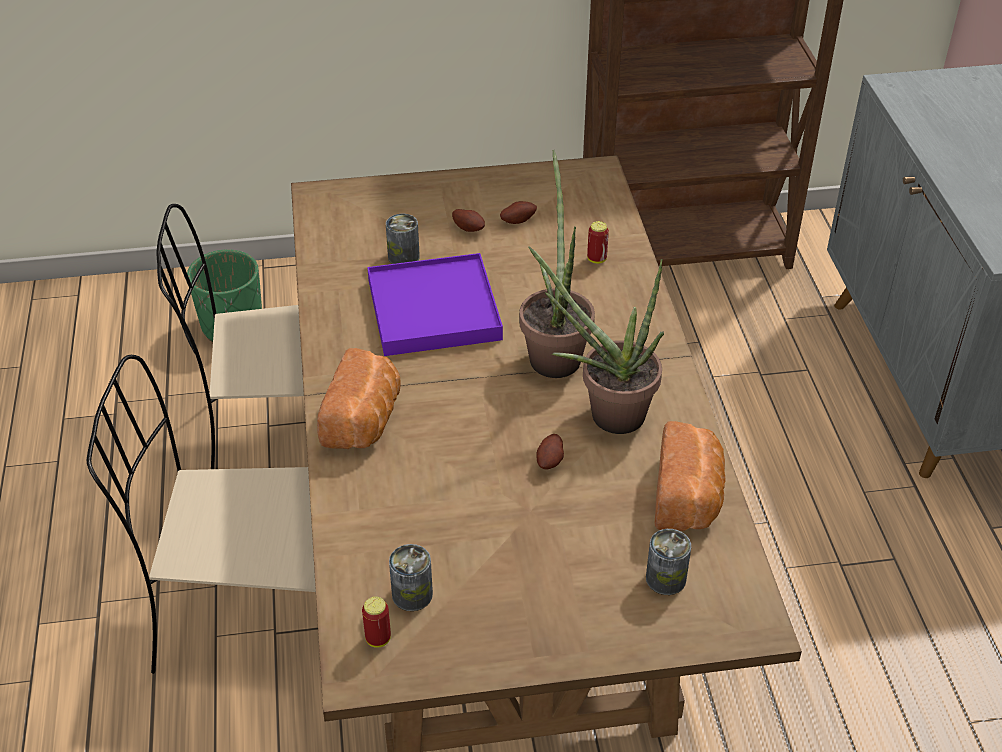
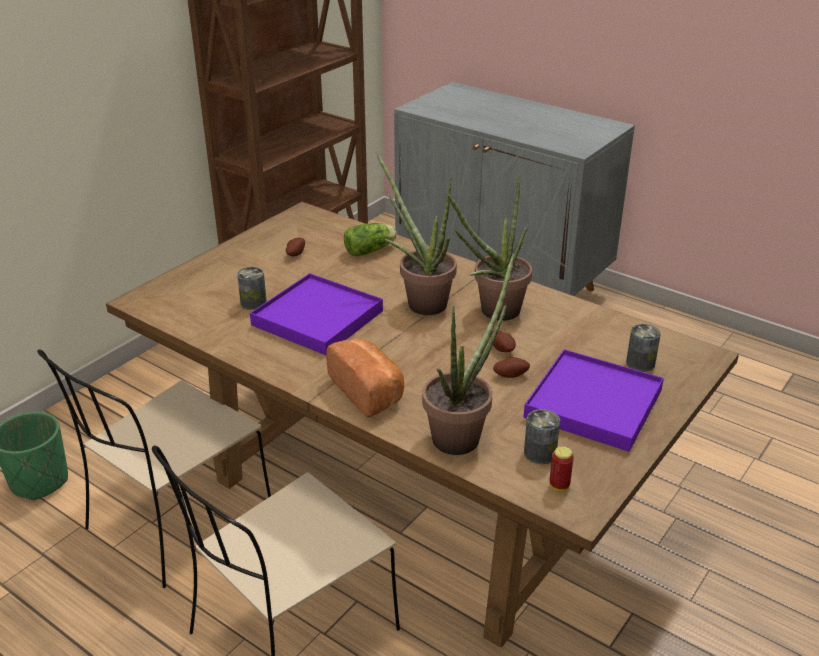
camera: 45 degrees left, 10 degrees down
potato [452,209,485,232] -> potato moved to [493,357,530,378]
can [587,221,609,264] -> lettuce [344,223,397,256]
bread [655,421,726,531] -> none
none -> potted plant [422,253,514,455]
none -> purple tray [524,349,664,452]

